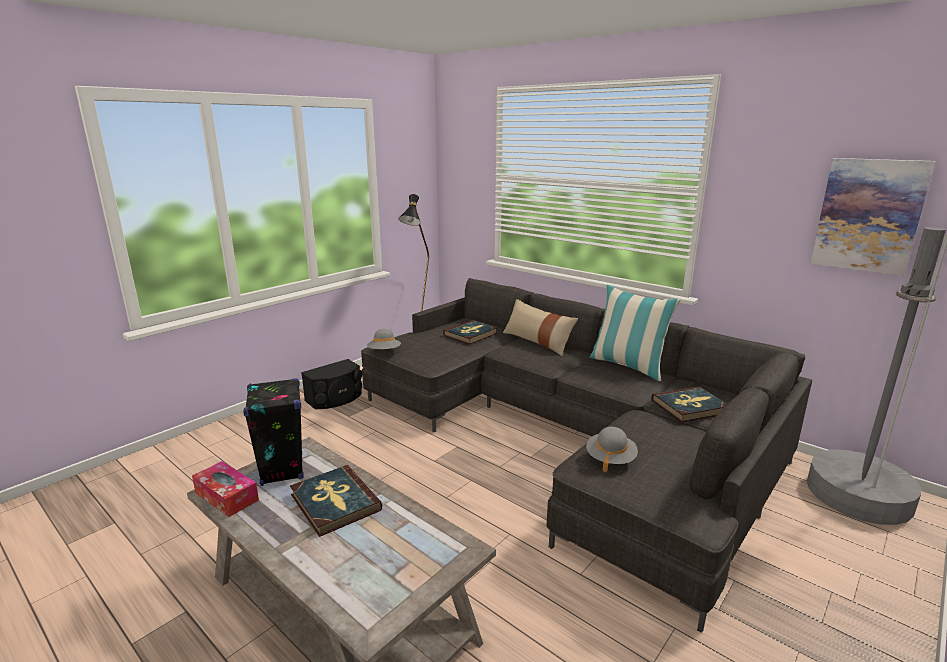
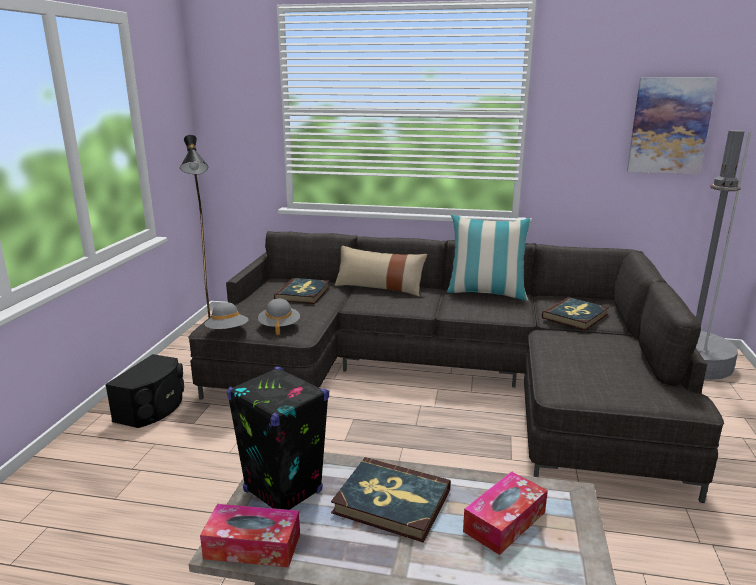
camera: 30 degrees left, 0 degrees up
grey hat [586,427,638,473] -> grey hat moved to [258,299,300,335]
none -> tissue box [463,471,548,555]

